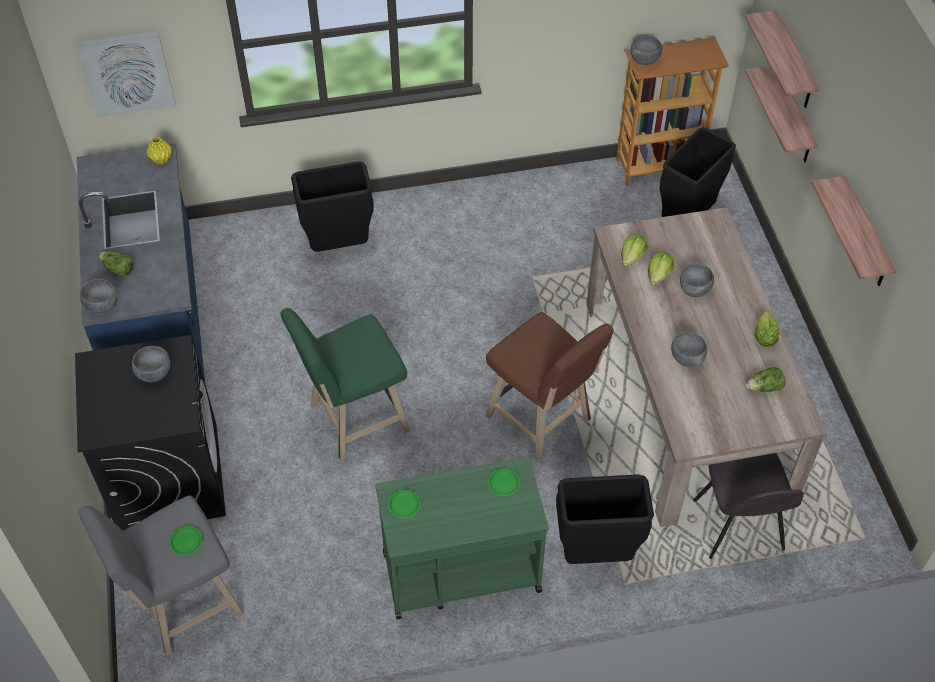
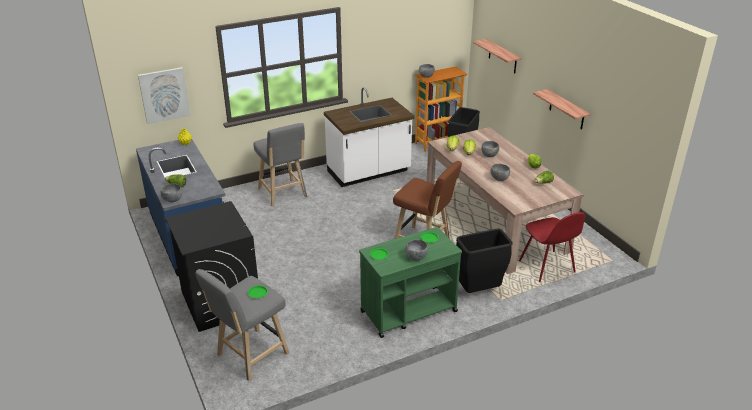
camera: 15 degrees left, 20 degrees down
grey bowl [132,346,171,382] -> grey bowl moved to [406,240,428,261]
green stool [280,308,410,460] -> none
black trash can [291,161,374,252] -> grey stool [253,123,308,206]
grey chair [693,453,804,559] -> red chair [519,212,585,282]
shelf [745,66,818,163] -> none
none -> white counter [324,87,415,187]

